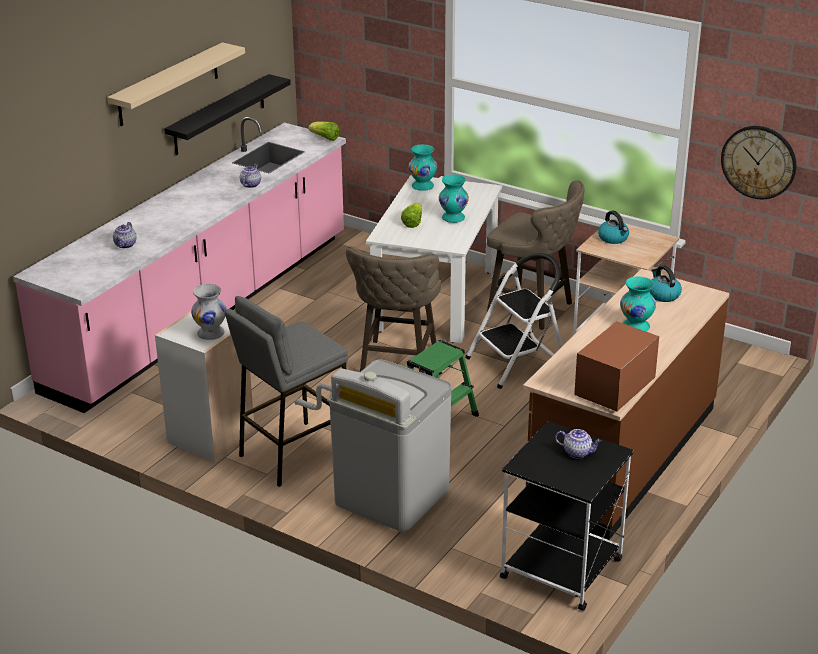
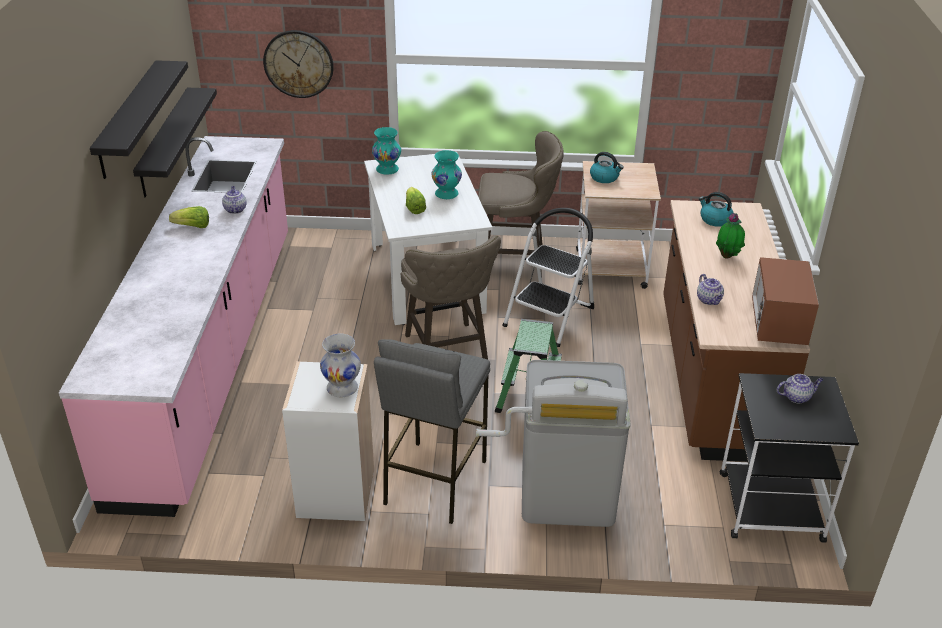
camera: 30 degrees left, 5 degrees up
beige shelf [107,42,245,126] -> black shelf [90,60,188,179]
teapot [113,222,137,248] -> teapot moved to [697,274,724,305]
lettuce [308,121,340,141] -> lettuce moved to [169,206,209,228]
turquoise vase [620,276,656,331] -> potted plant [716,213,745,259]
wall clock [721,126,796,199] -> wall clock moved to [263,30,334,98]

